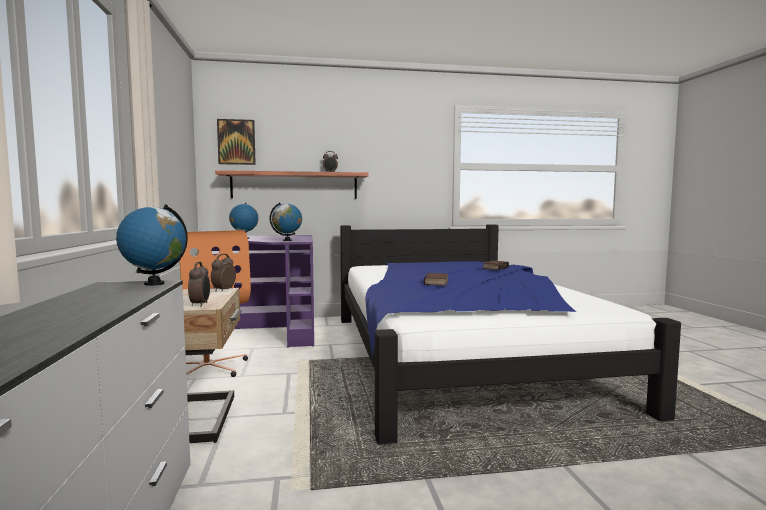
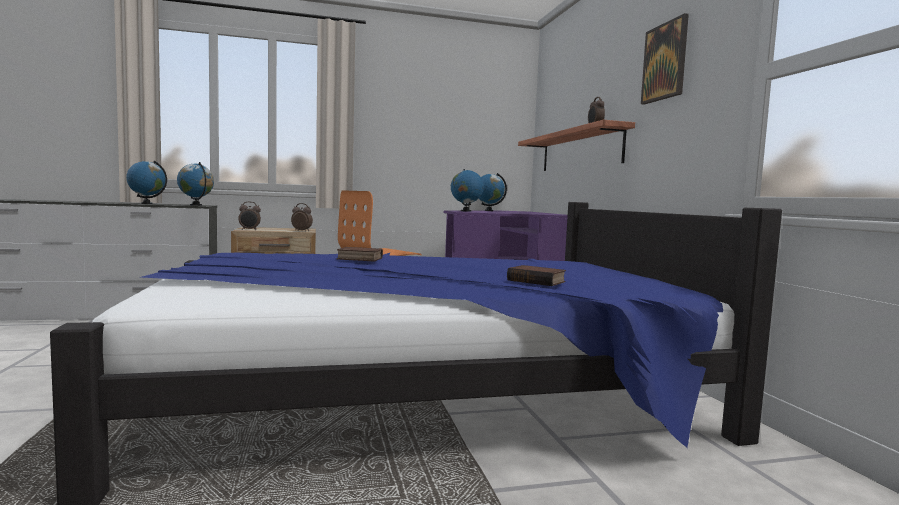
camera: 85 degrees right, 0 degrees up
picture [217,119,256,165] -> picture moved to [641,13,689,105]
none -> globe [126,160,167,204]

